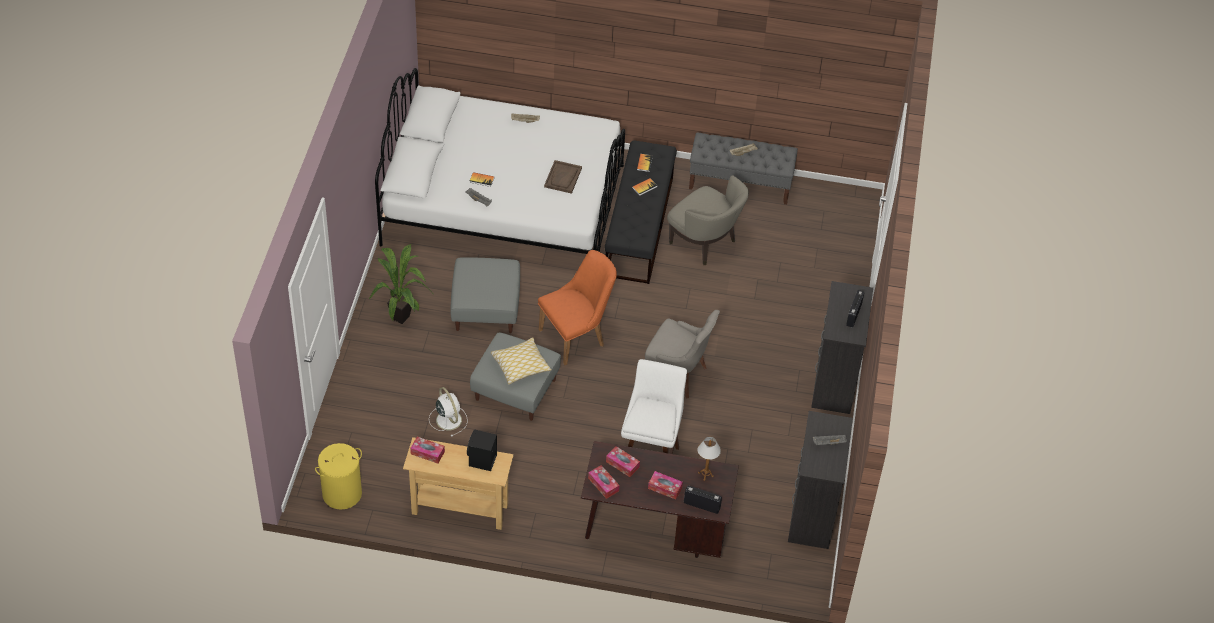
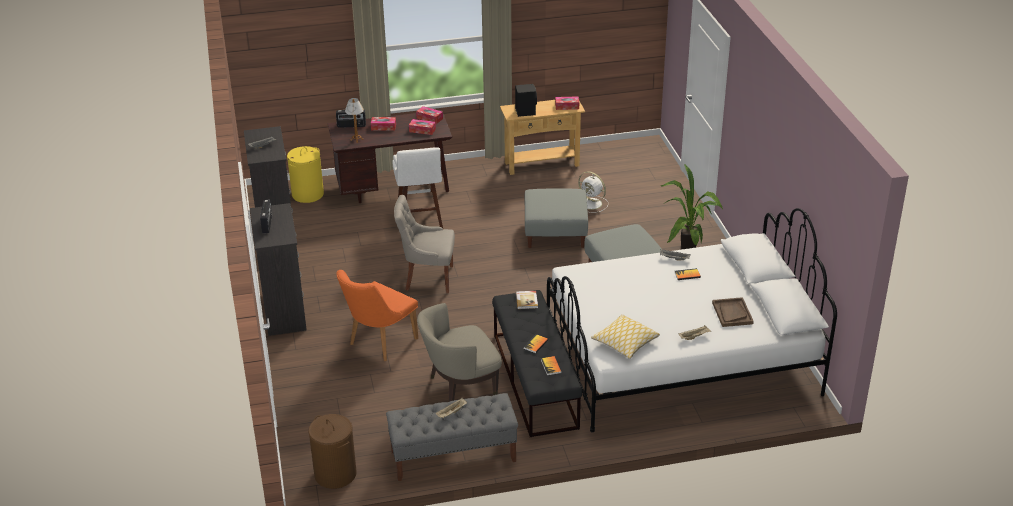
camera: 160 degrees right, 15 degrees down
yellow laundry basket [315,443,362,510] -> yellow laundry basket moved to [287,146,324,203]
pillow [491,337,552,385] -> pillow moved to [591,314,660,359]
orange chair [538,250,617,366] -> orange chair moved to [337,270,418,361]
brown tray [544,160,582,194] -> brown tray moved to [712,297,754,327]
beige armchair [667,175,749,265] -> beige armchair turned 45 degrees counterclockwise [417,303,502,402]
none -> brown laundry basket [308,414,357,489]
none -> book [516,291,538,309]

